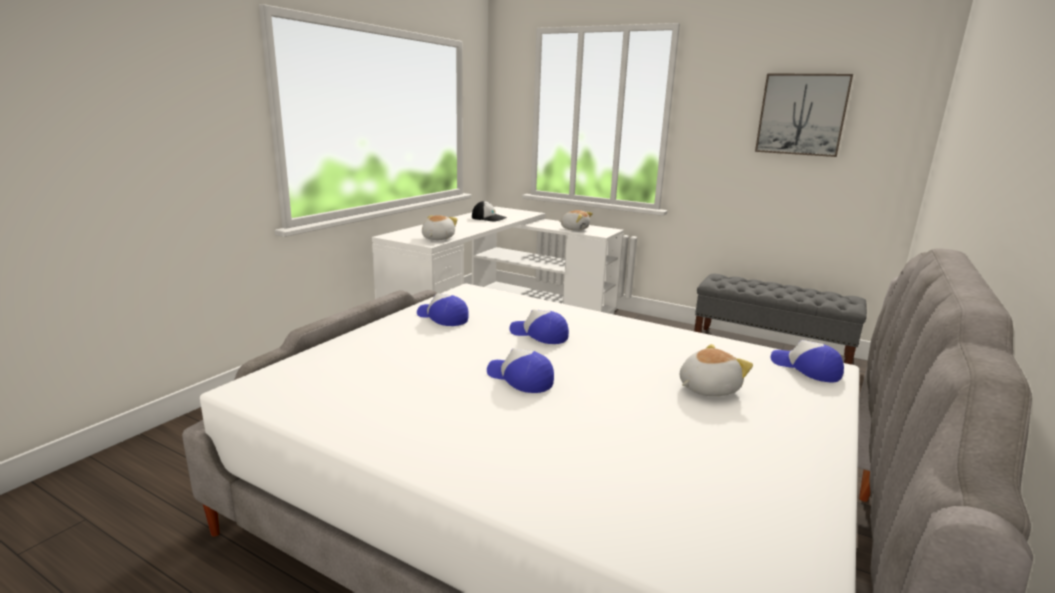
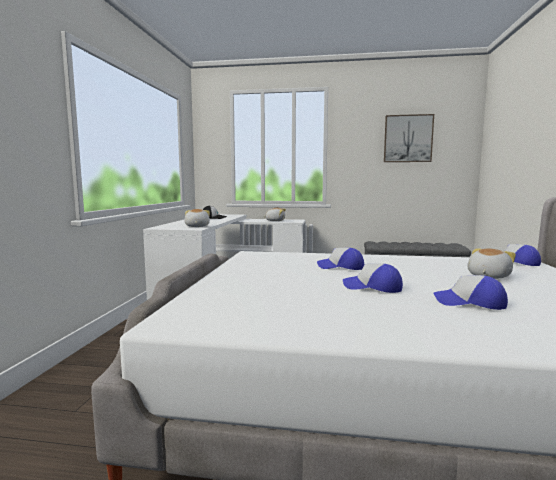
camera: 20 degrees left, 10 degrees down
cap [417,293,469,326] -> cap moved to [433,275,508,310]

